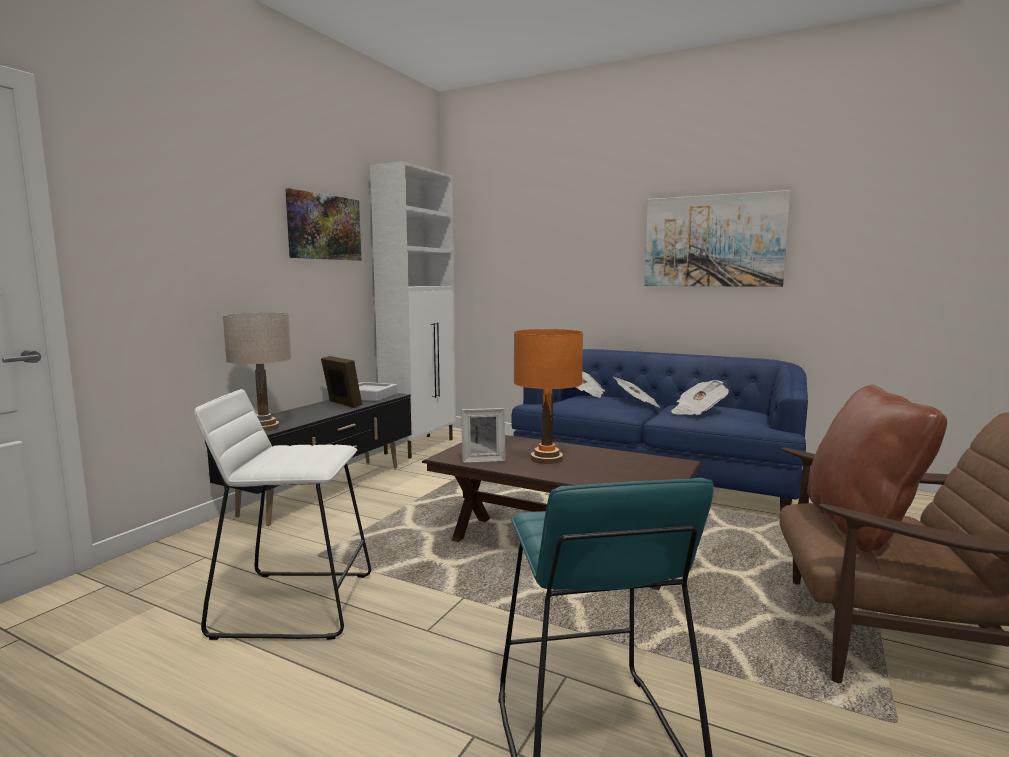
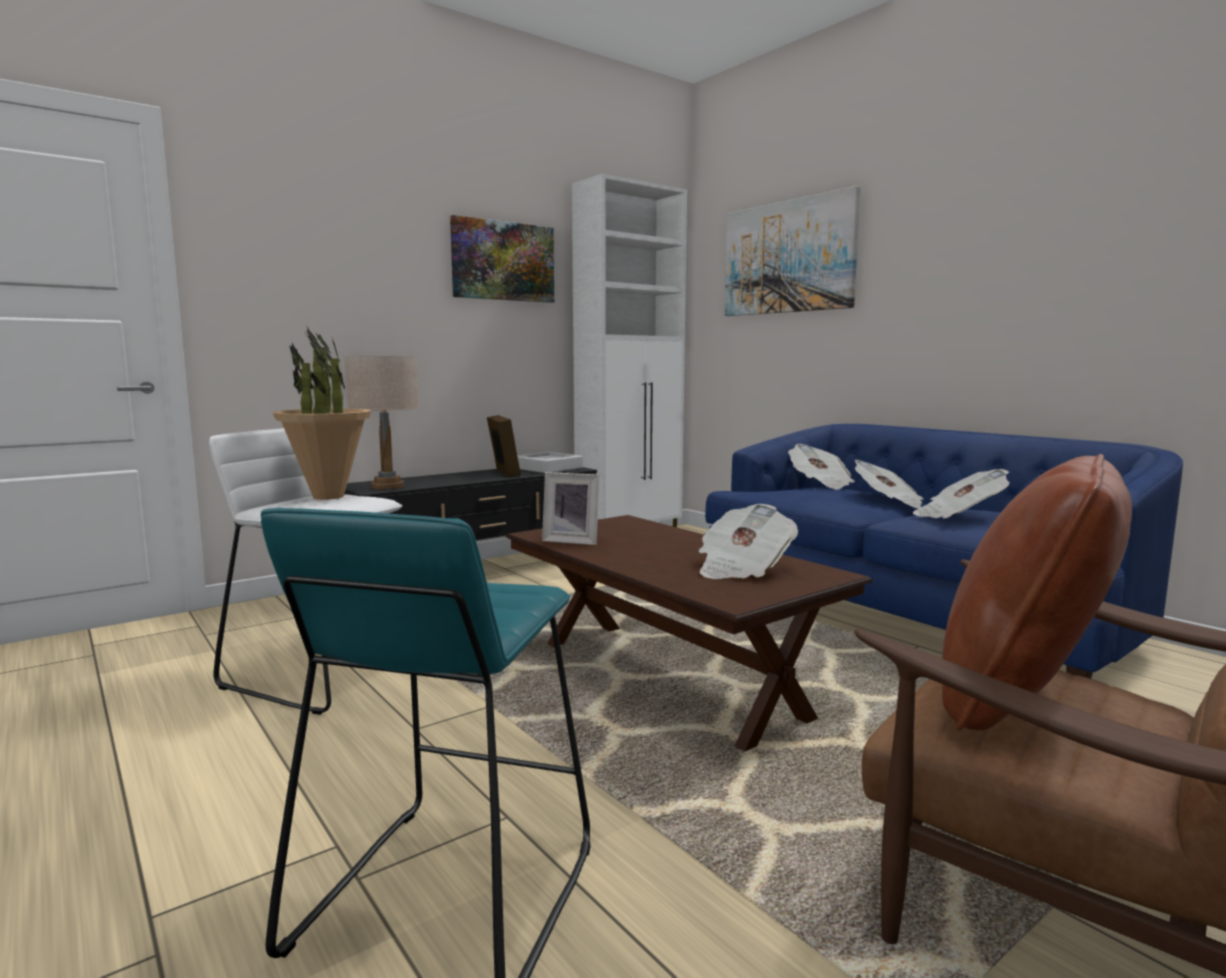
camera: 25 degrees right, 0 degrees up
orange table lamp [514,329,583,464] -> none
picture [644,190,791,287] -> picture moved to [725,186,860,316]
none -> potted plant [273,325,371,500]
none -> newspaper [699,504,798,579]

